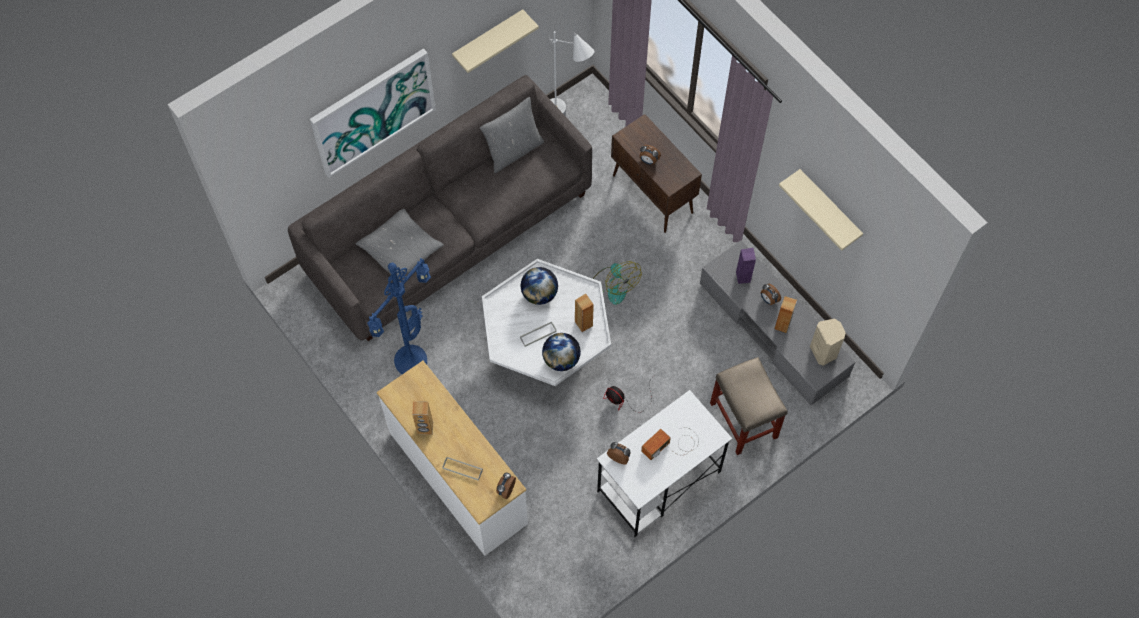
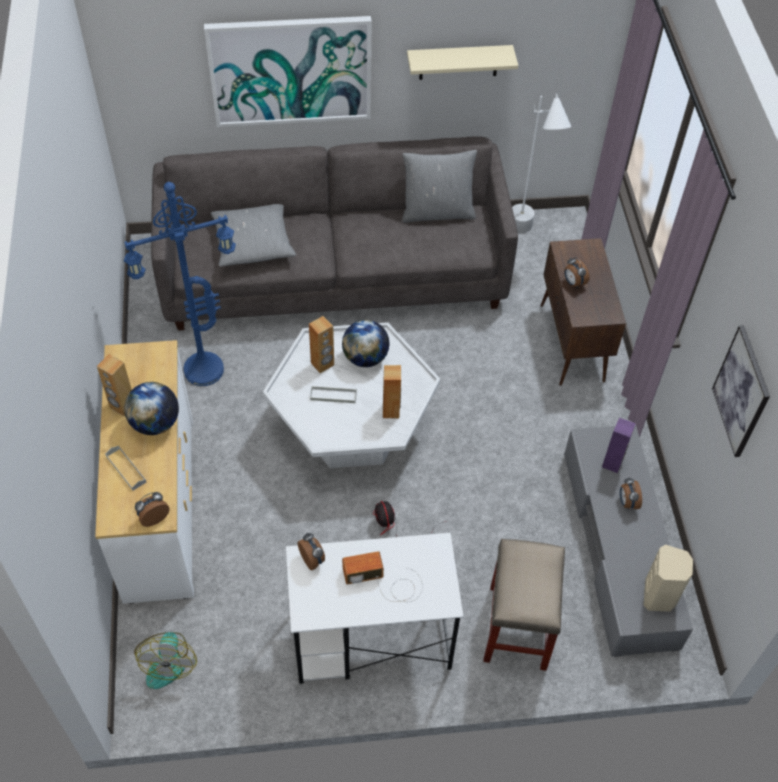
camera: 30 degrees right, 10 degrees down
globe [542,333,581,371] -> globe moved to [124,382,179,435]
fan [593,261,642,305] -> fan moved to [134,632,197,689]
brown speaker [774,296,797,333] -> brown speaker moved to [309,316,334,373]
beige shelf [779,169,863,251] -> picture [712,325,770,457]

